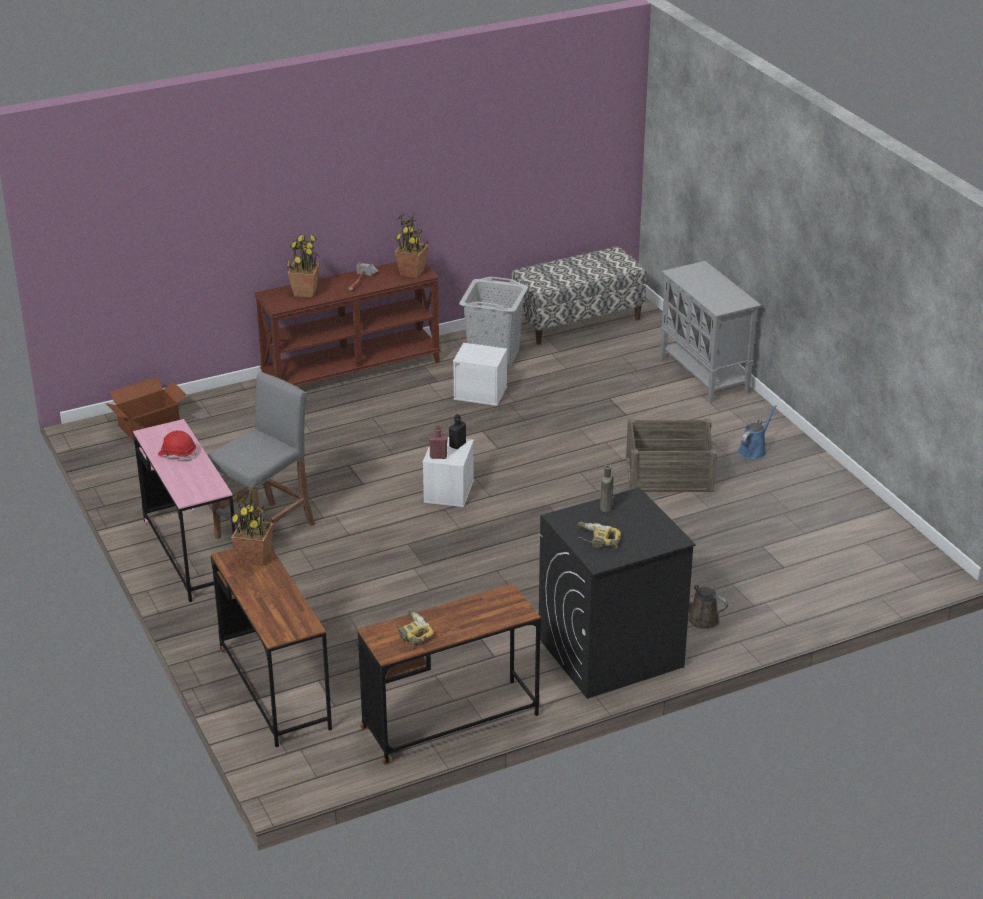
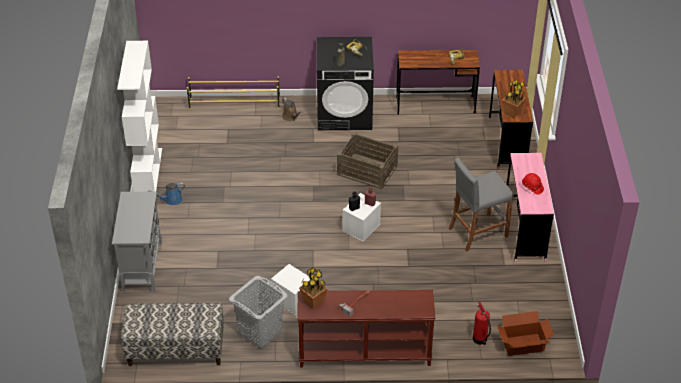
camera: 155 degrees left, 10 degrees up
potted plant [286,234,320,298] -> none
crate [626,419,717,492] -> crate moved to [337,132,398,189]
none -> white bookcase [117,41,162,192]
none -> yellow shoe rack [187,76,280,109]
none -> fire extinguisher [473,301,491,345]

